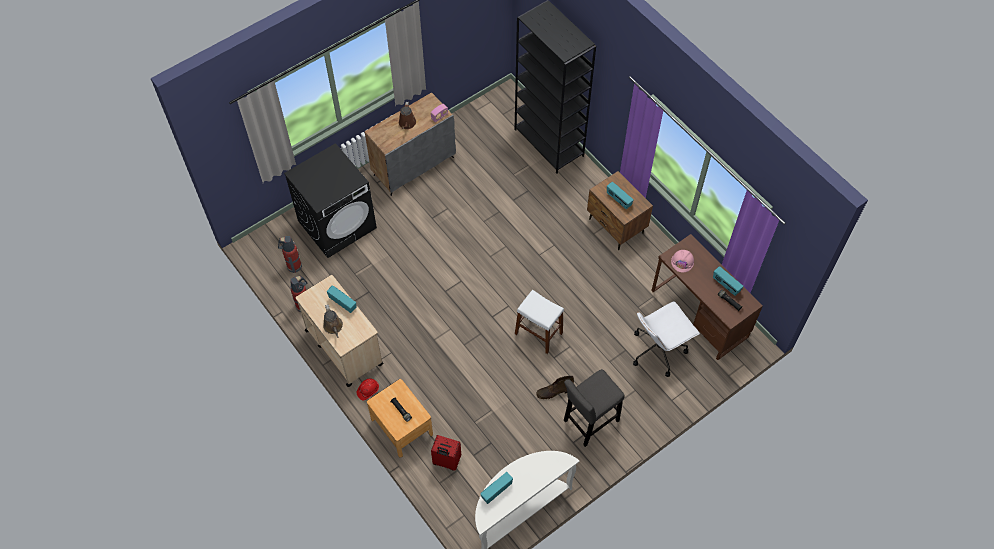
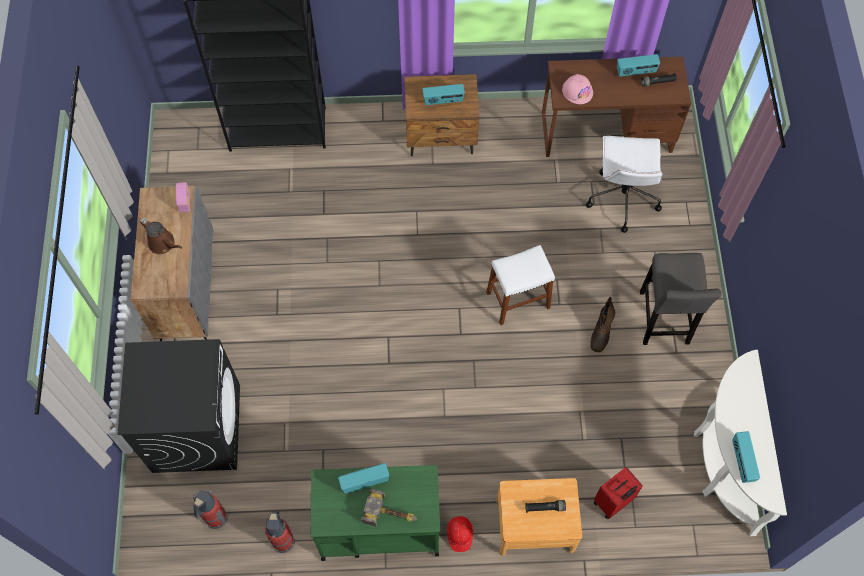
camera: 55 degrees left, 5 degrees up
beige cart [295,275,383,387] -> green cart [311,465,440,561]
brown watering can [323,305,343,338] -> hammer [361,489,417,527]

